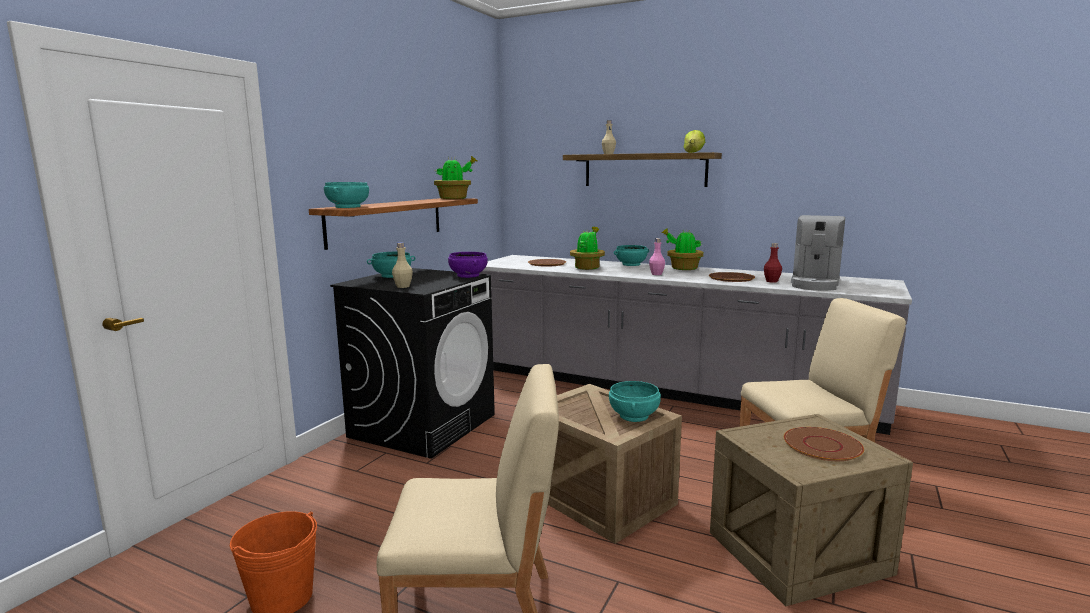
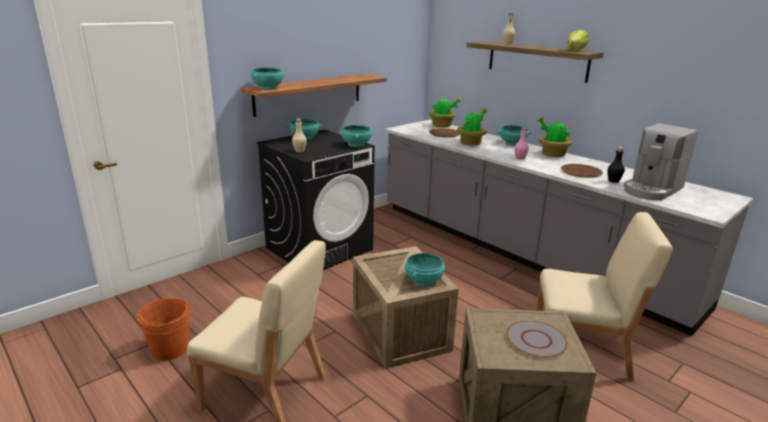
camera: 20 degrees right, 10 degrees up
potted plant [434,156,477,199] -> potted plant moved to [430,97,462,127]
purple bowl [448,252,488,278] -> turquoise bowl [342,125,372,147]
red bottle [764,243,782,283] -> black bottle [608,147,625,183]
brown plate [784,427,864,461] -> grey plate [506,320,568,358]

